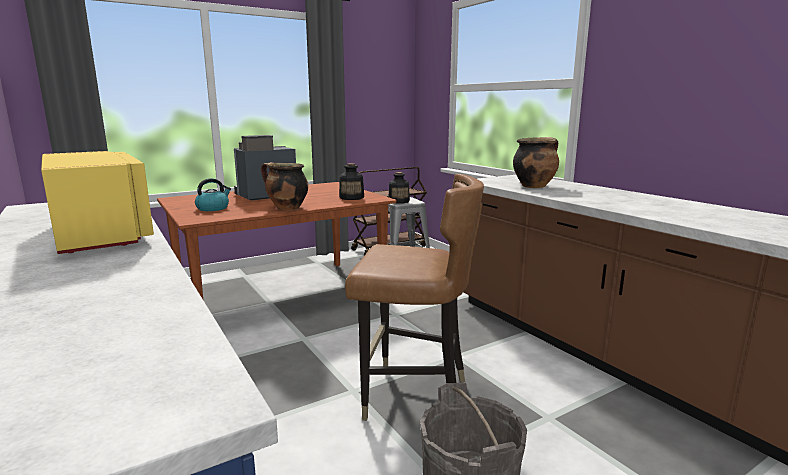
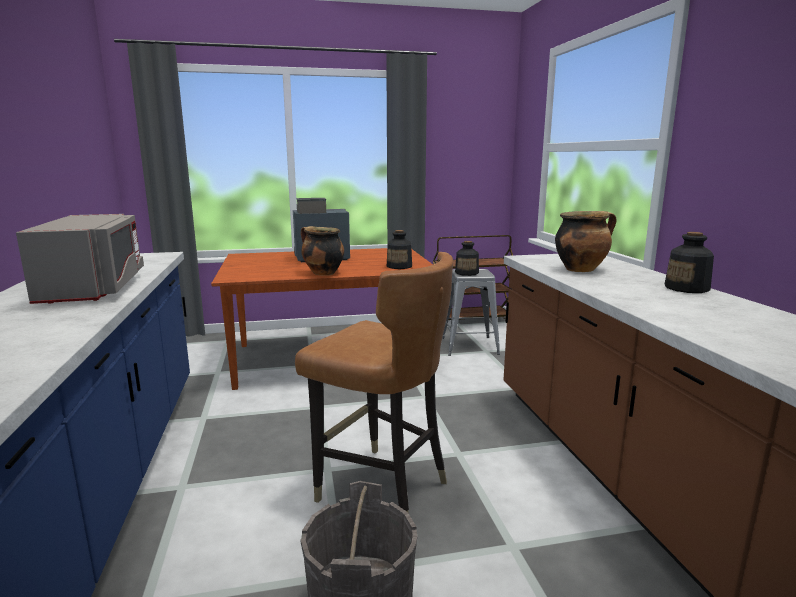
camera: 20 degrees right, 0 degrees up
yellow microwave [41,151,154,254] -> grey microwave [16,214,144,304]
kettle [195,178,231,211] -> none
none -> bottle [665,232,714,293]

